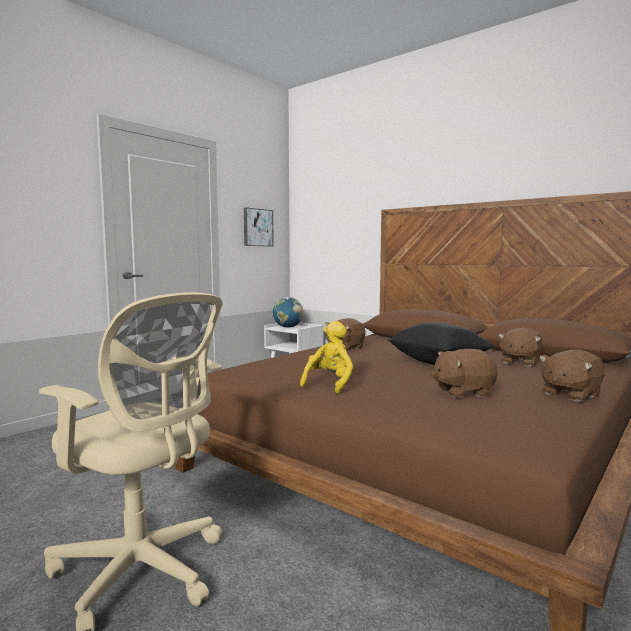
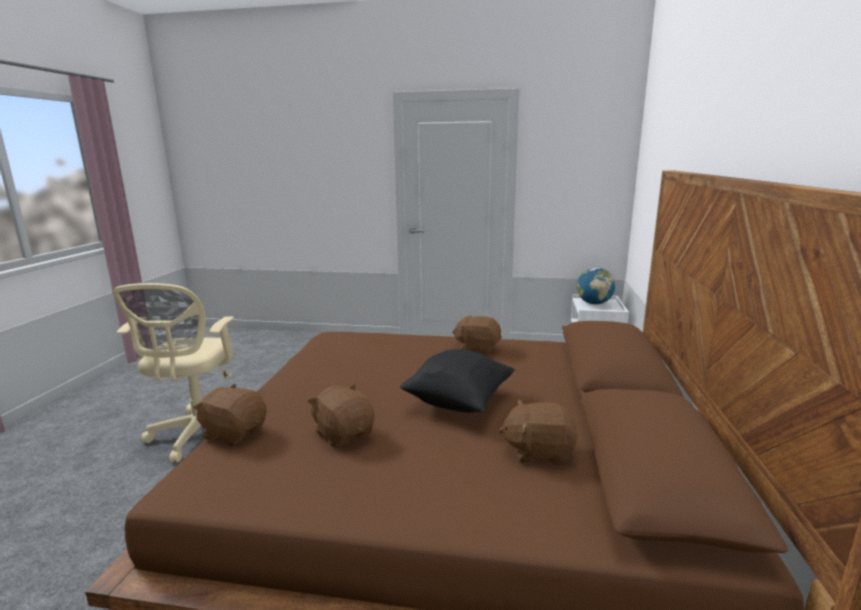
camera: 60 degrees right, 10 degrees up
picture [244,207,274,246] -> none
yellow plush toy [300,321,353,394] -> none
brown plush toy [539,350,604,402] -> brown plush toy moved to [193,383,267,447]

